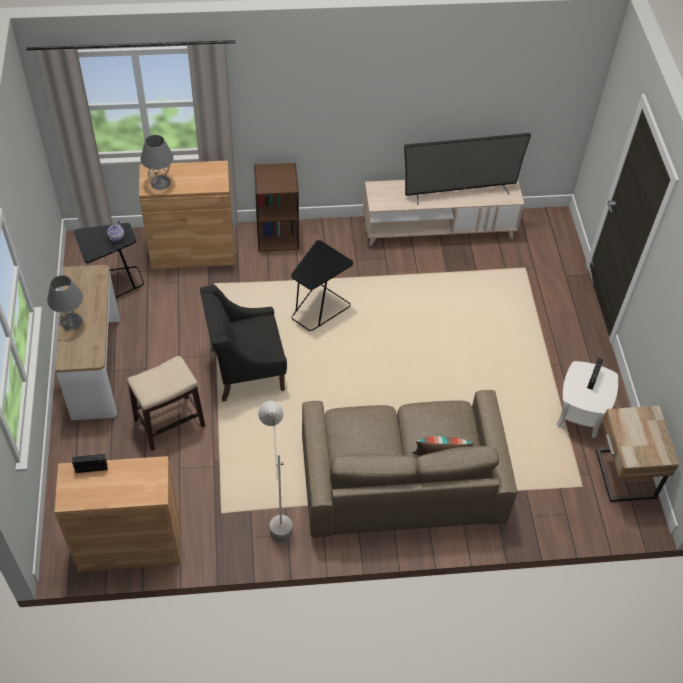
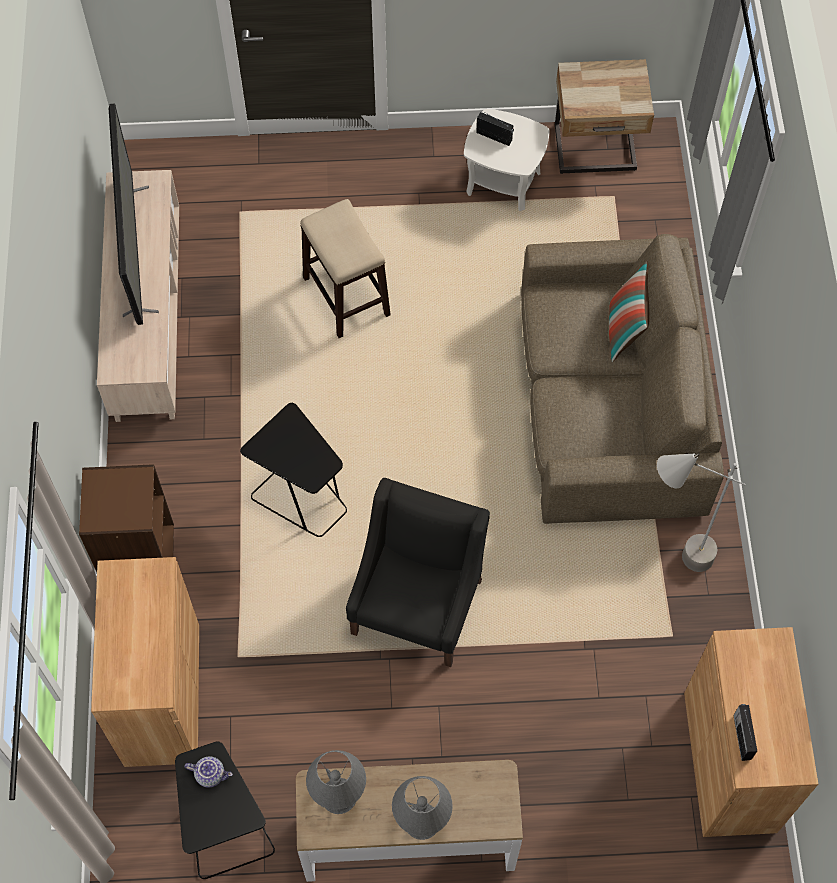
camera: 85 degrees left, 10 degrees up
stool [127,356,205,451] -> stool moved to [300,199,391,338]
grey table lamp [141,135,174,190] -> grey table lamp moved to [306,750,366,814]
black armchair [200,285,287,402] -> black armchair turned 150 degrees counterclockwise [346,478,490,667]

